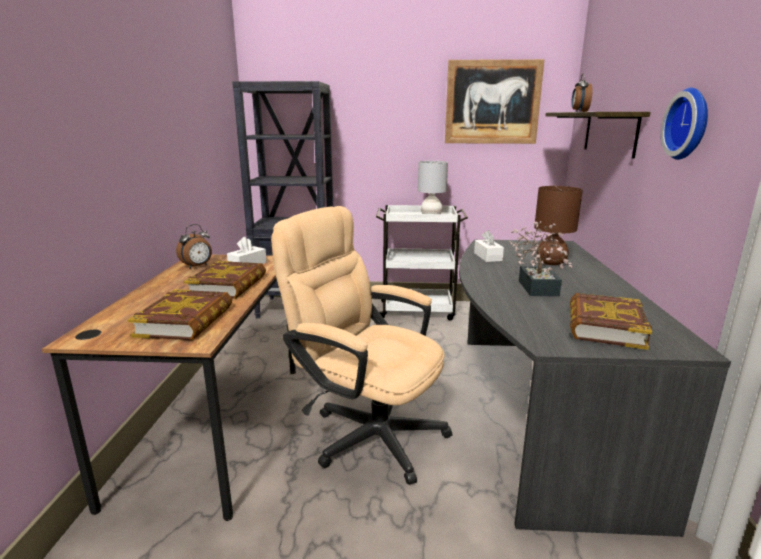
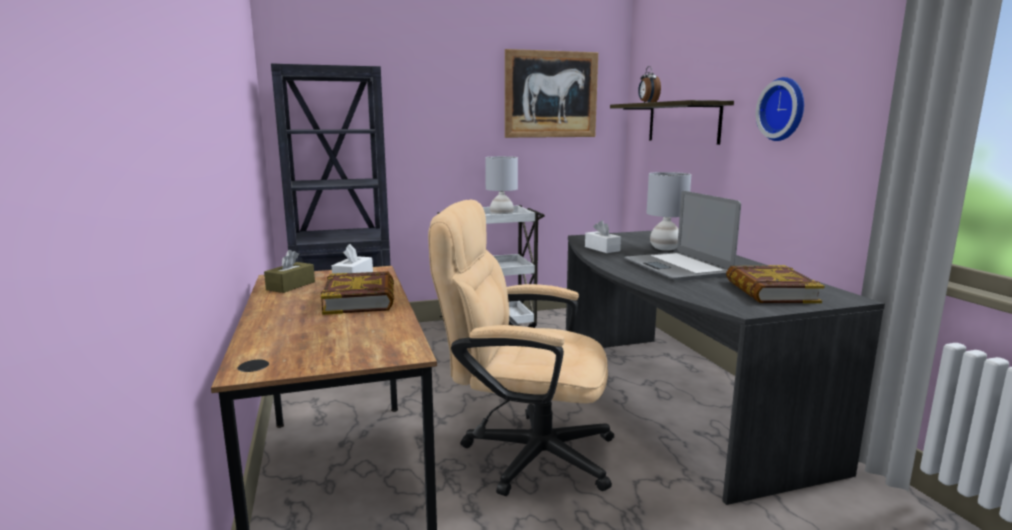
camera: 20 degrees left, 5 degrees down
book [128,289,232,340] -> none
alarm clock [176,224,212,269] -> brown tissue box [264,250,315,293]
potted plant [509,221,573,296] -> laptop [625,191,741,281]
brown table lamp [534,186,583,265] -> grey table lamp [647,172,691,251]

